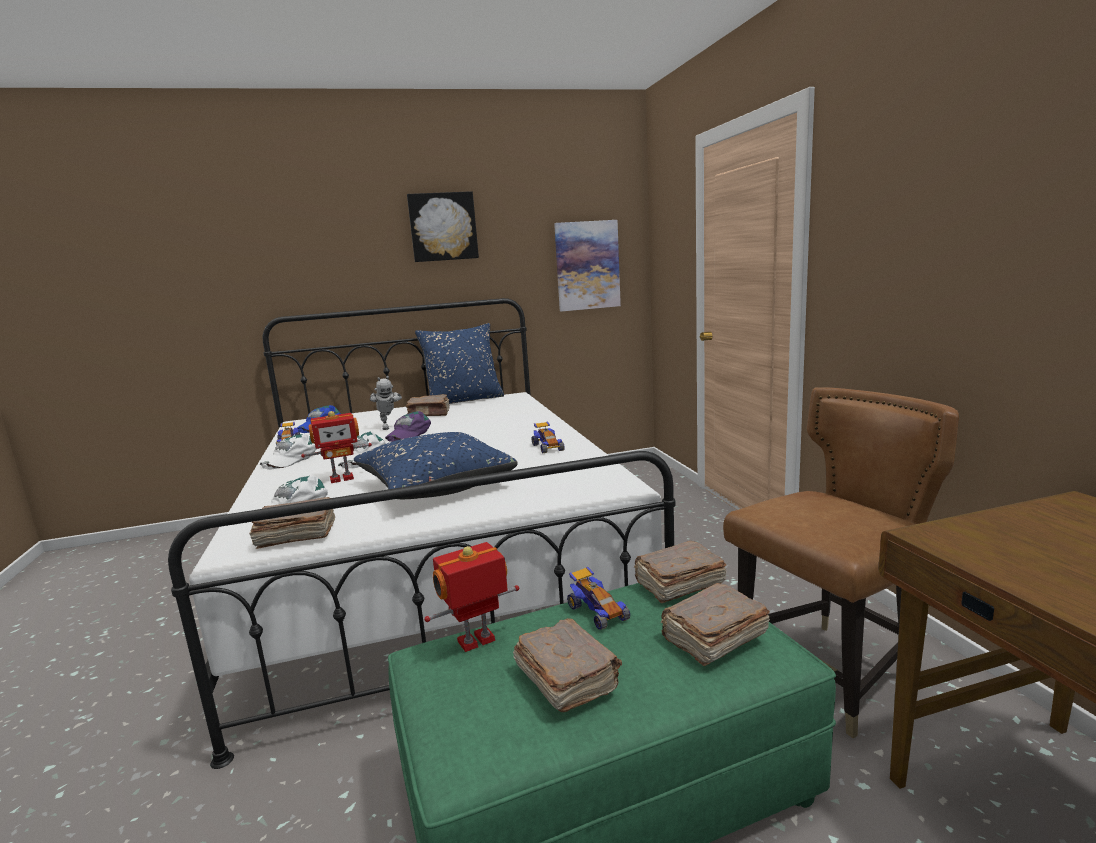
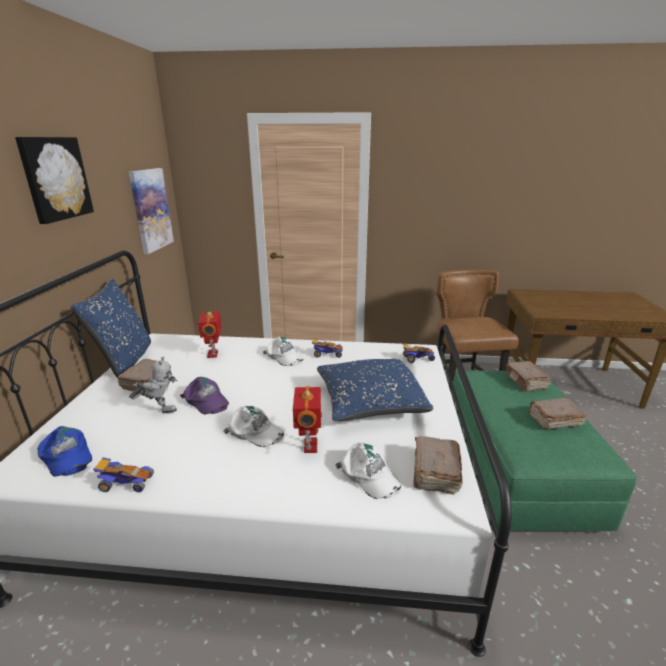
camera: 70 degrees left, 10 degrees up
white cap [260,434,316,470] -> white cap moved to [263,337,303,366]
toy robot [424,542,519,652] -> toy robot moved to [198,312,222,358]
toy car [567,567,630,630] -> toy car moved to [403,344,435,363]
brown book [634,541,726,603] -> none

